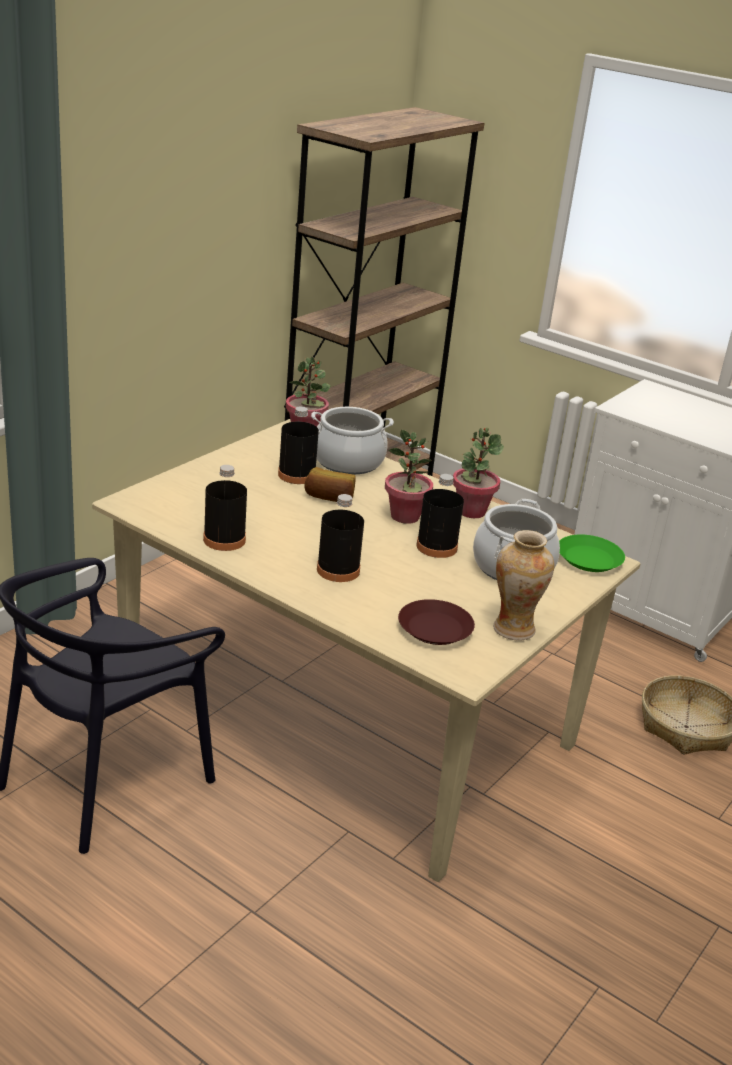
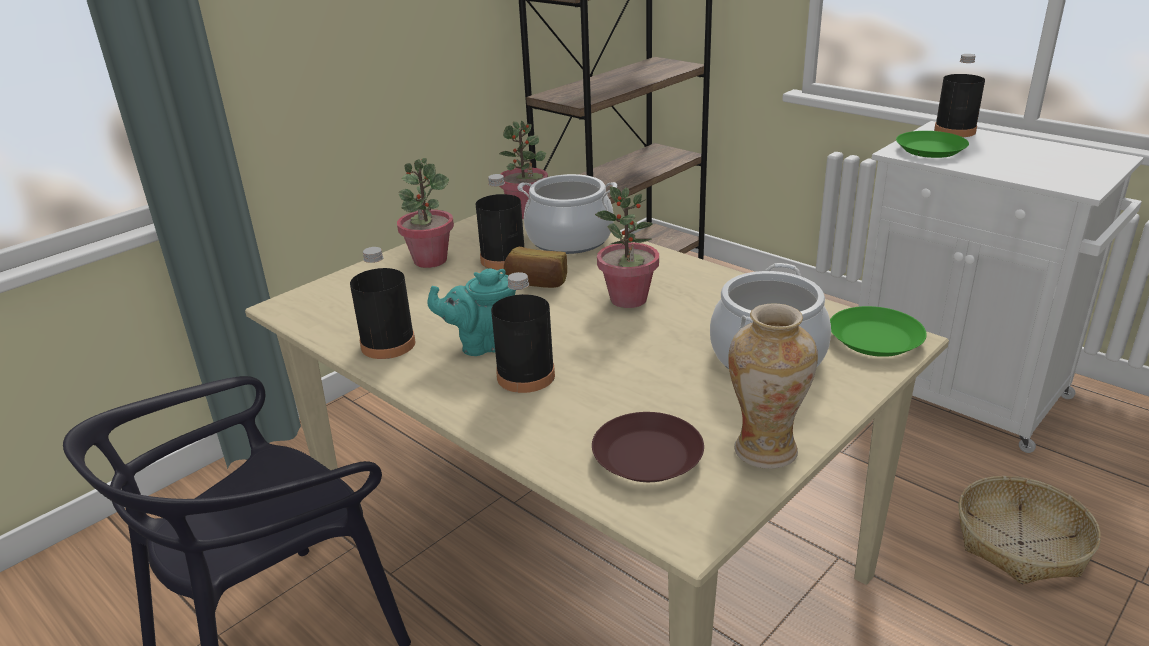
camera: 10 degrees right, 0 degrees up
black bottle [416,474,464,558] -> black bottle moved to [934,54,985,137]
potted plant [453,428,504,518] -> potted plant moved to [397,158,454,268]
none -> turquoise teapot [427,269,516,356]
none -> green plate [896,131,969,158]

